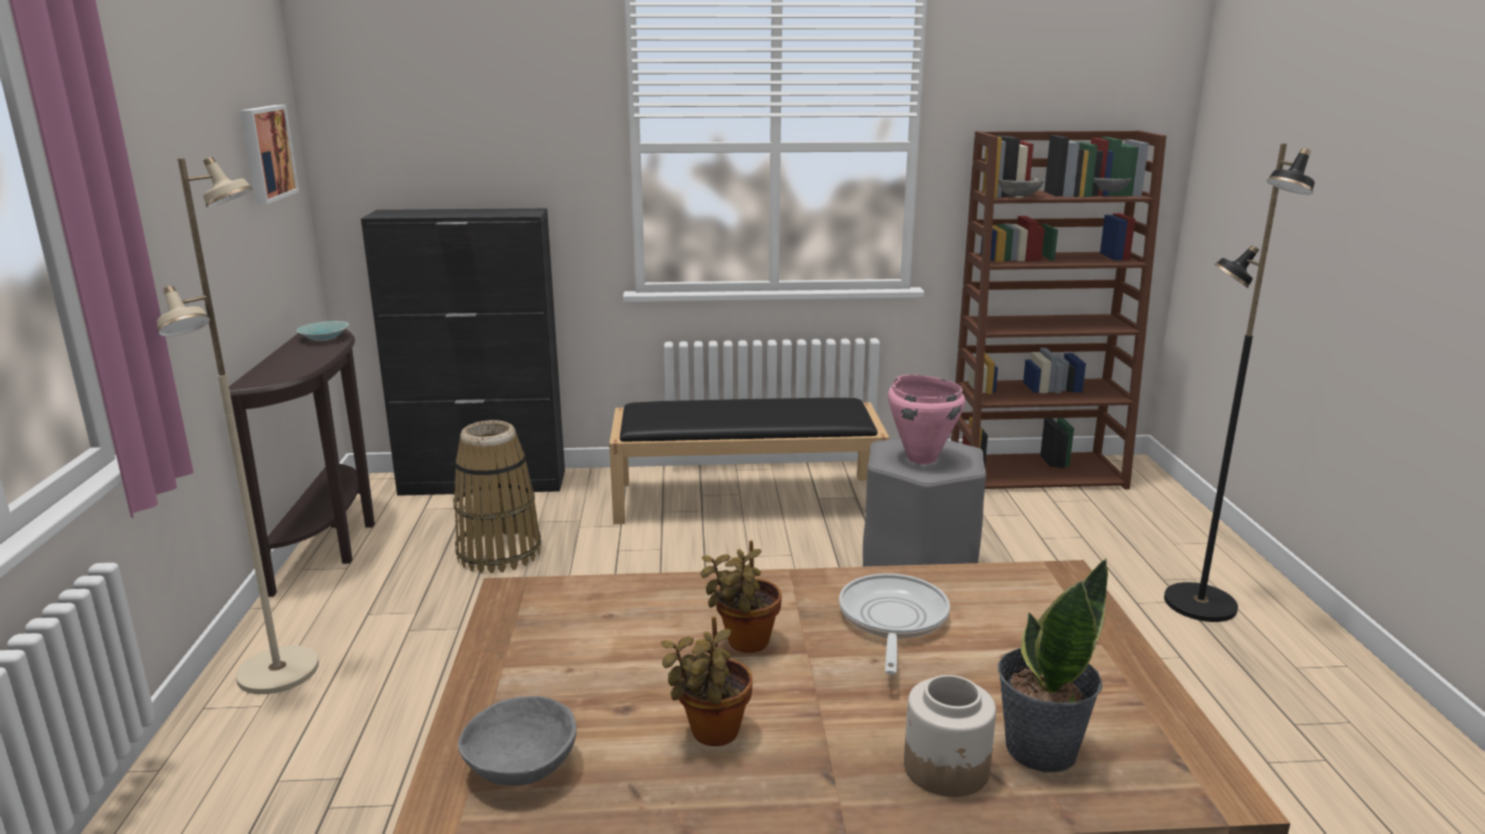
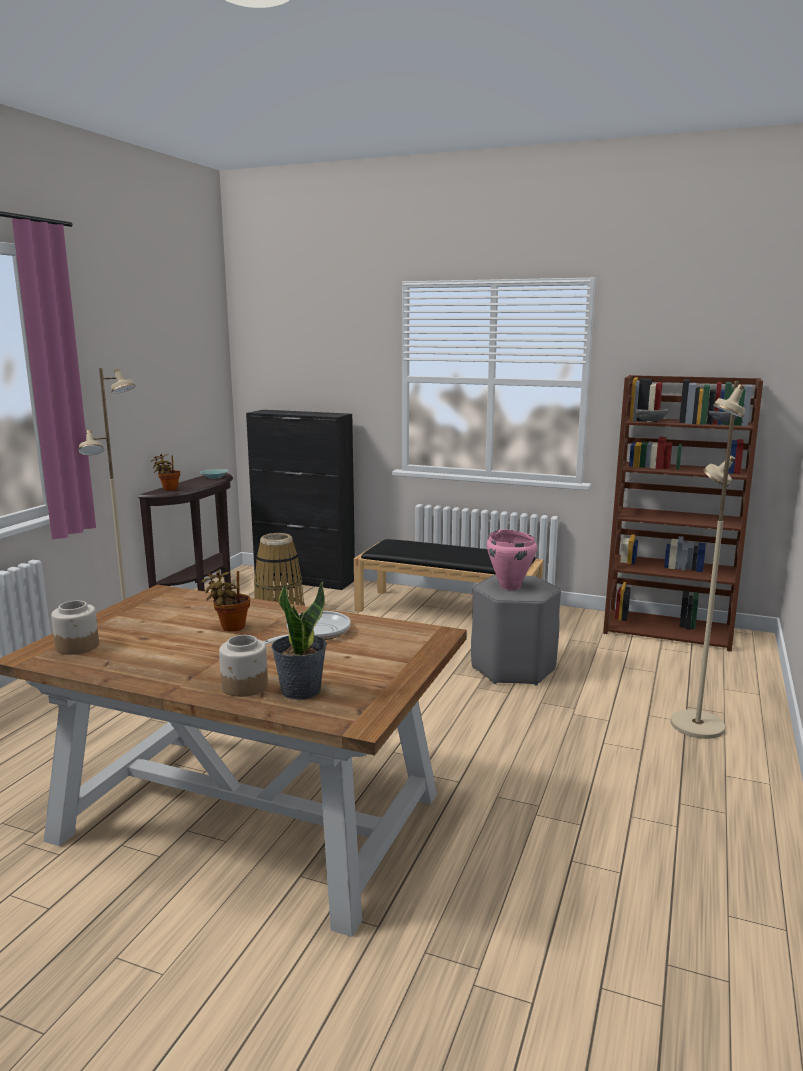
camera: 25 degrees right, 5 degrees down
picture [240,105,299,204] -> none
grey bowl [458,696,577,786] -> jar [51,601,99,655]
potted plant [661,616,753,746] -> potted plant moved to [150,454,180,491]
black floor lamp [1164,143,1315,622] -> beige floor lamp [671,381,745,739]

